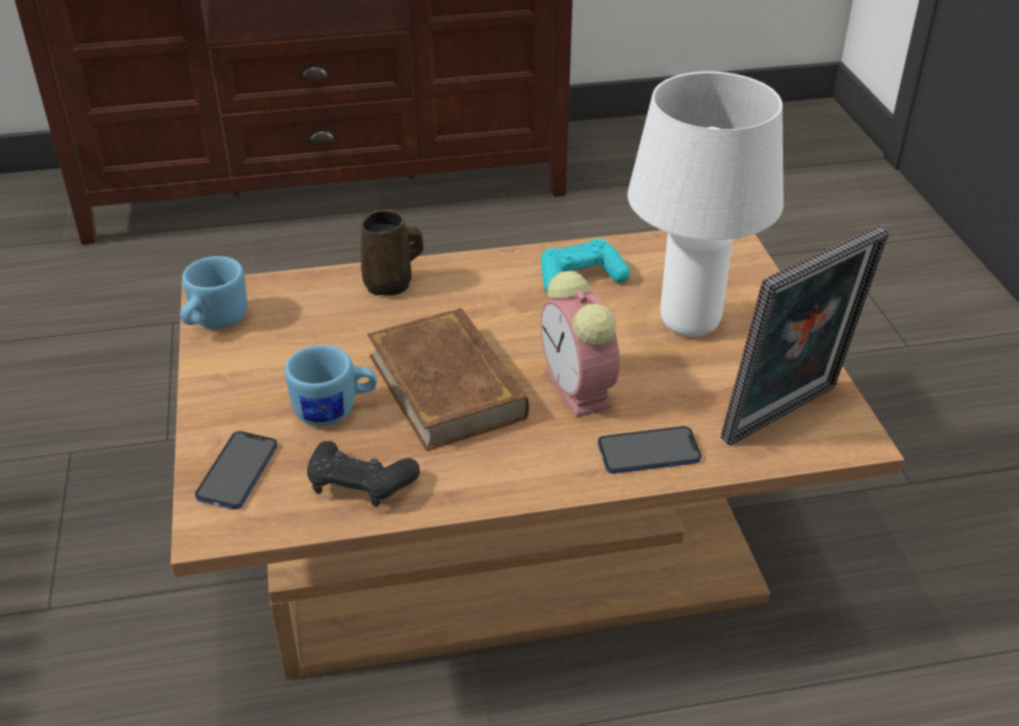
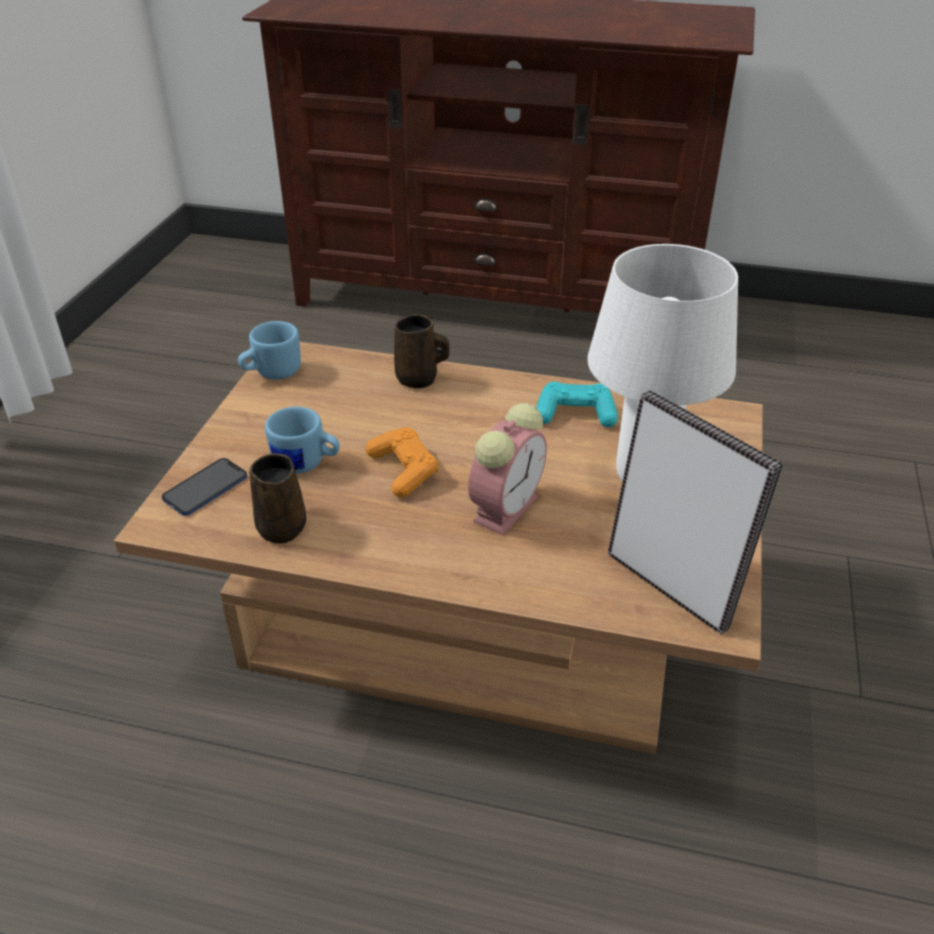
camera: 25 degrees right, 0 degrees up
black game controller [307,441,420,507] -> brown mug [249,453,306,544]
brown book [367,308,529,451] -> orange game controller [366,427,438,497]
alarm clock [541,271,620,417] -> alarm clock turned 150 degrees counterclockwise [468,403,547,535]
phone [598,426,702,474] -> none
picture frame [721,225,889,446] -> picture frame turned 120 degrees counterclockwise [608,390,783,634]

